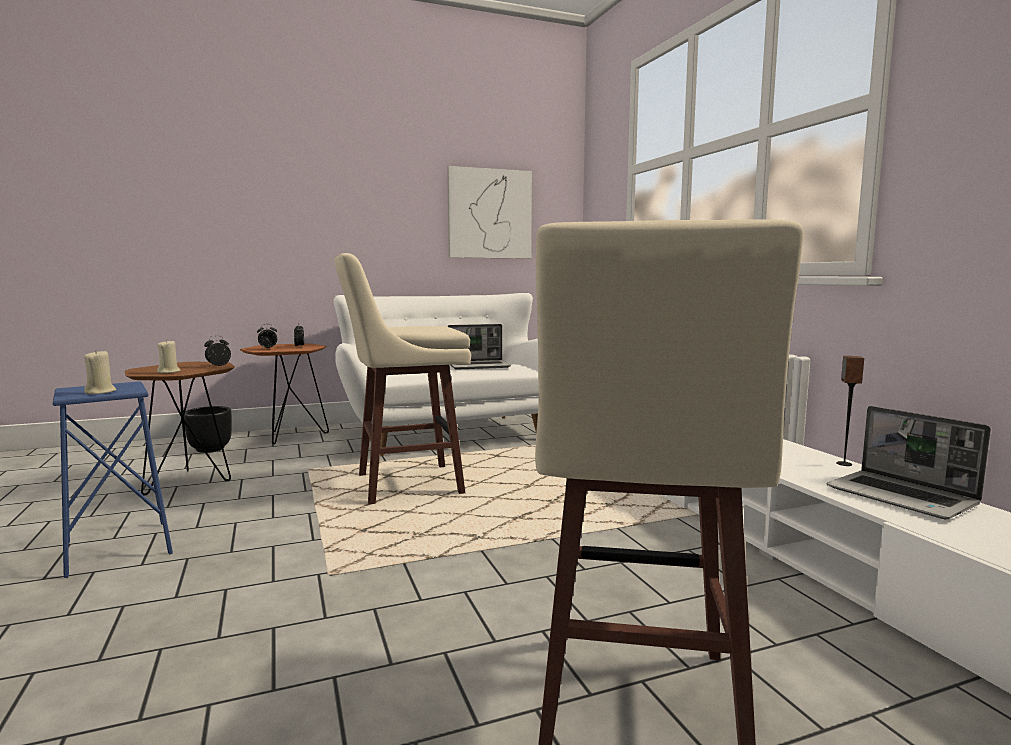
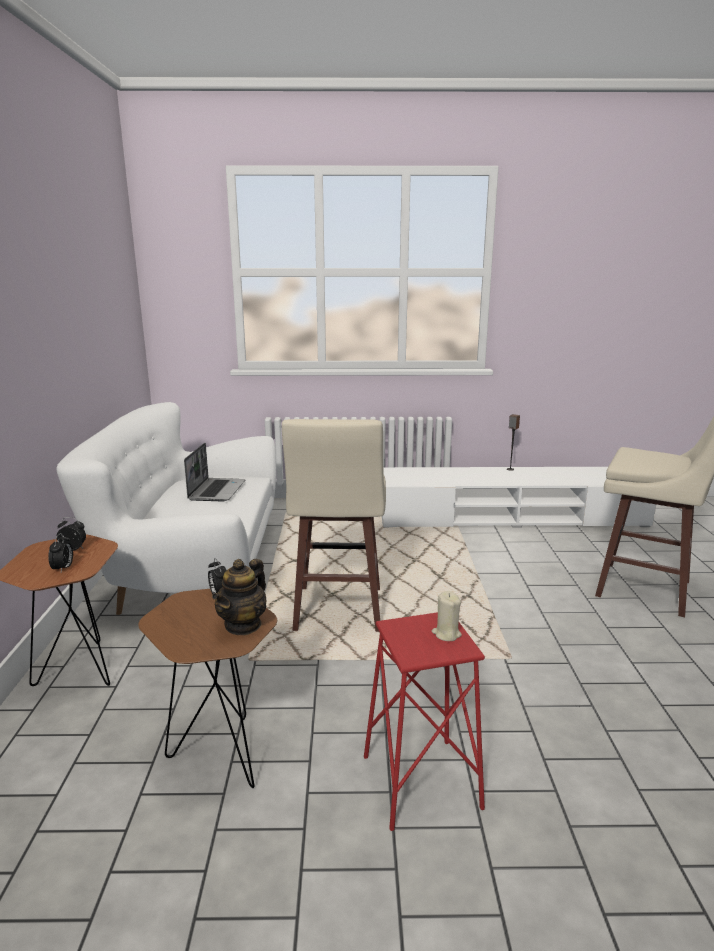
camera: 70 degrees left, 10 degrees up
blue stool [53,381,173,578] -> red stool [364,612,485,831]
beige candle [157,339,180,373] -> teapot [212,559,266,635]
black planter [184,406,232,453] -> none
picture [447,166,532,259] -> none
laptop [827,406,991,519] -> none

